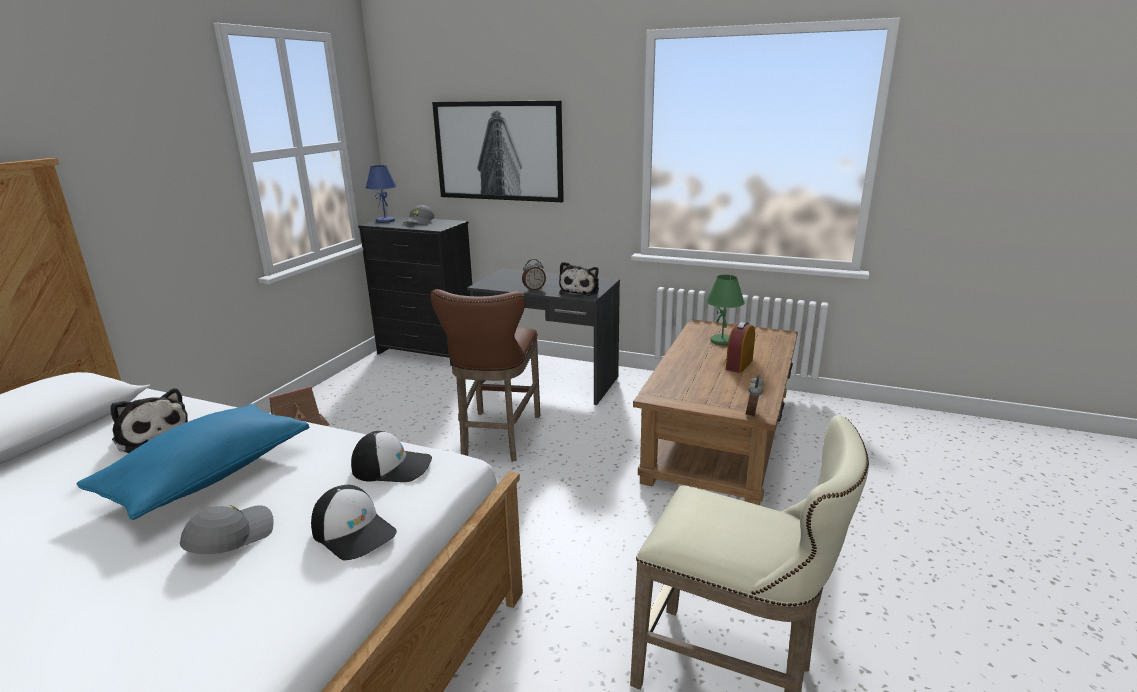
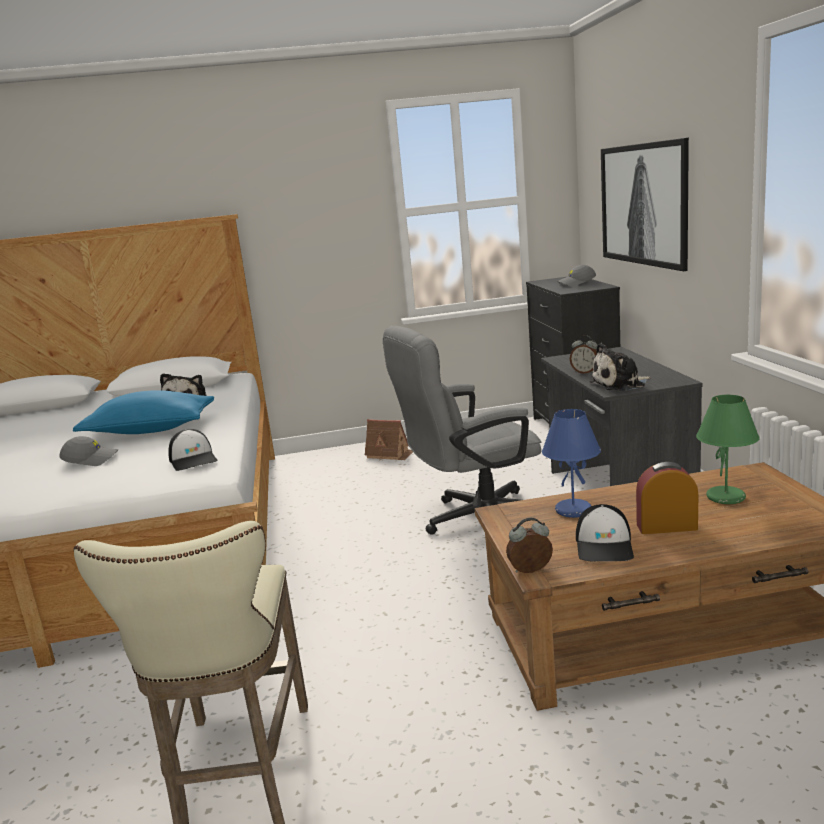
camera: 60 degrees right, 5 degrees down
cap [311,485,397,560] -> cap moved to [576,504,634,561]
blue table lamp [366,165,397,223] -> blue table lamp moved to [542,409,601,518]
brown stool [431,289,540,461] -> grey office chair [383,326,541,535]

